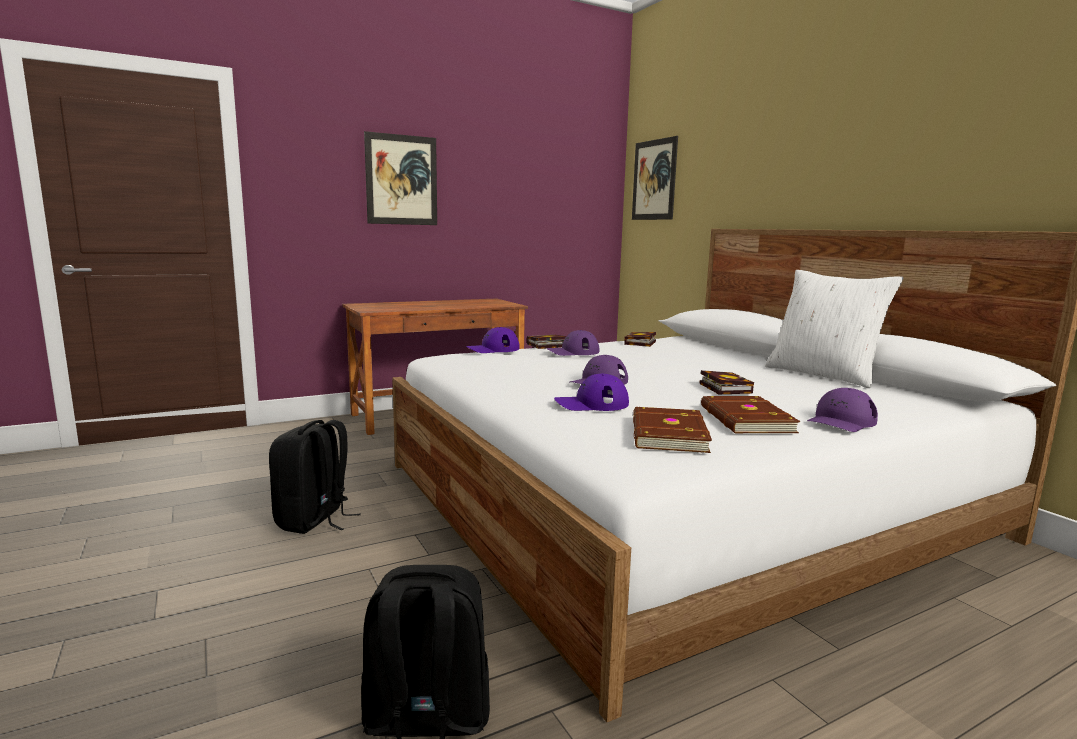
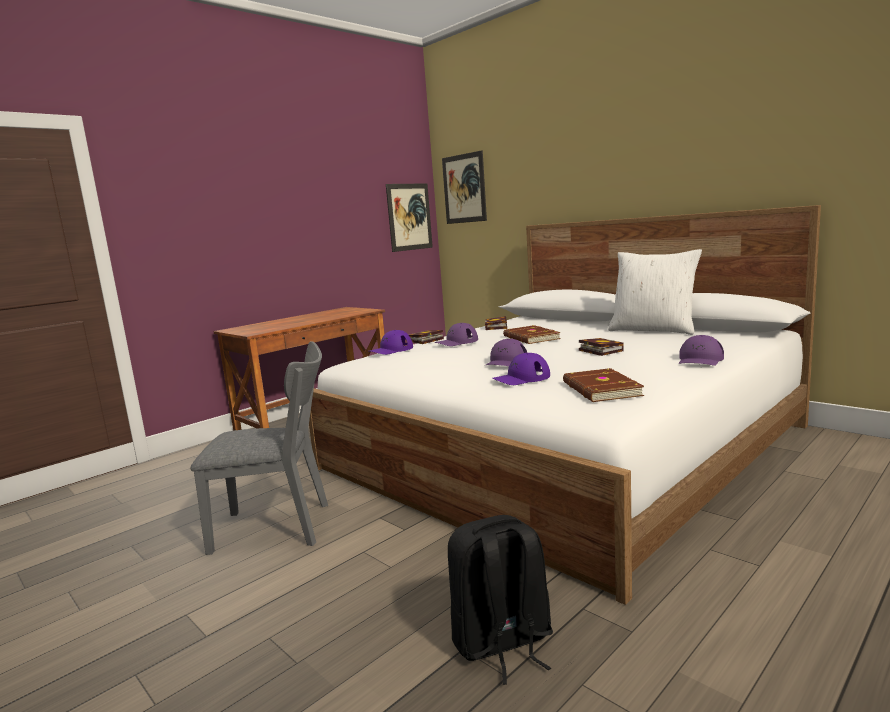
camera: 15 degrees left, 0 degrees up
black backpack [269,420,361,534] -> grey chair [191,341,328,555]
picture [364,131,437,225] -> picture moved to [386,183,433,252]
brown book [701,396,800,433] -> brown book moved to [503,325,561,344]

